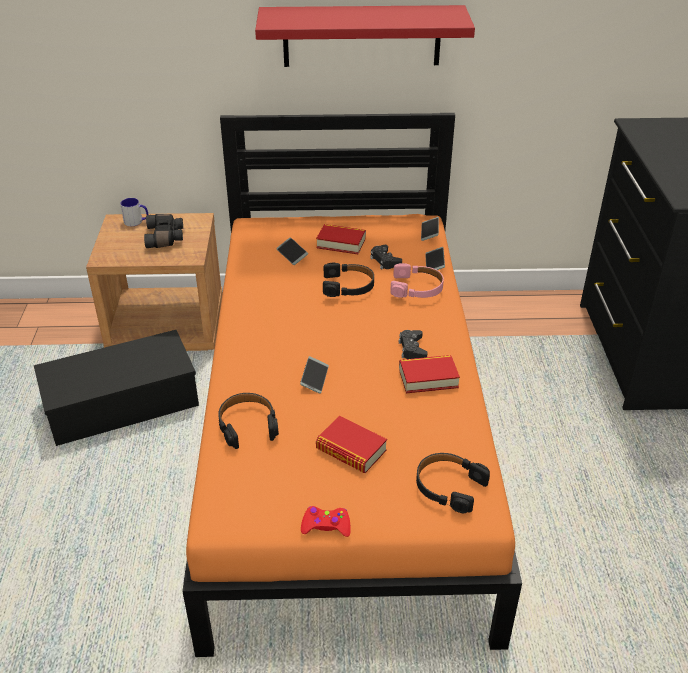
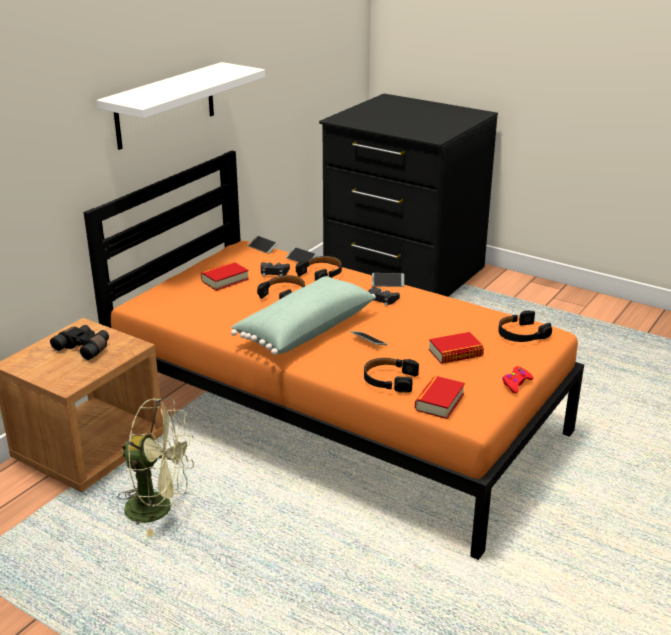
camera: 55 degrees left, 10 degrees down
black storage box [34,330,199,446] -> green fan [117,398,194,537]
mug [120,198,148,226] -> none
red shelf [255,5,475,67] -> white shelf [96,62,265,150]
phone [276,237,308,265] -> phone moved to [372,273,404,287]
pink headphones [390,263,444,298] -> black headphones [296,256,342,281]
book [399,355,460,393] -> book moved to [415,376,465,419]
none -> green pillow [231,276,376,355]

